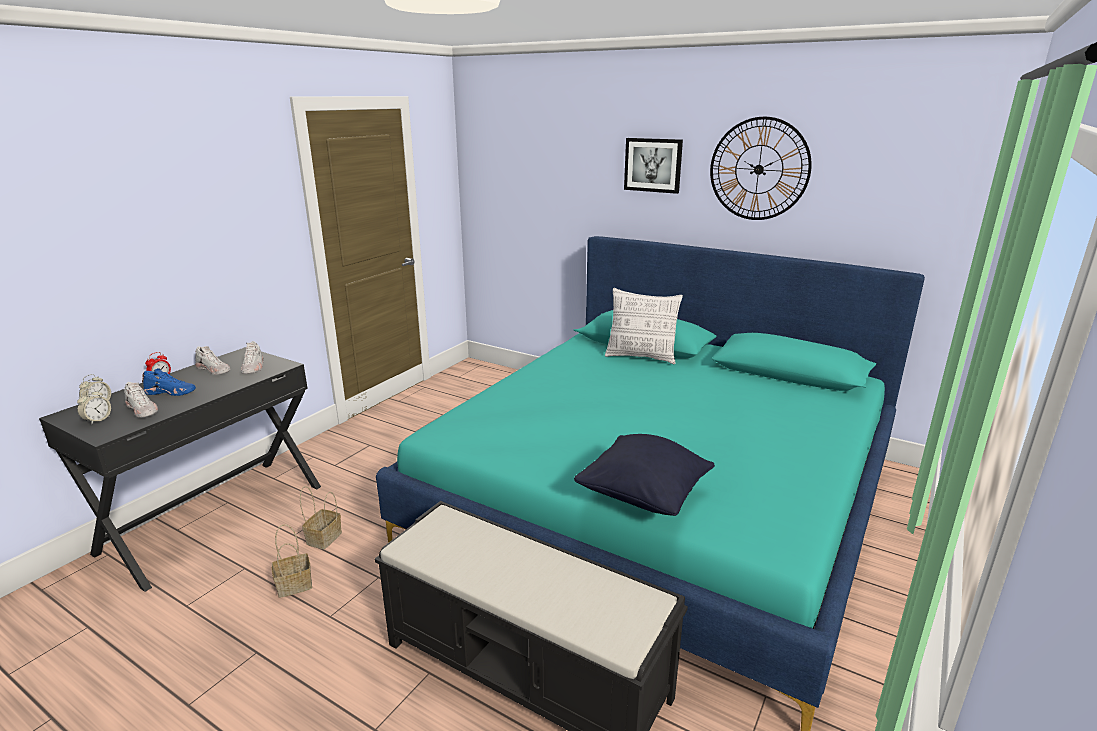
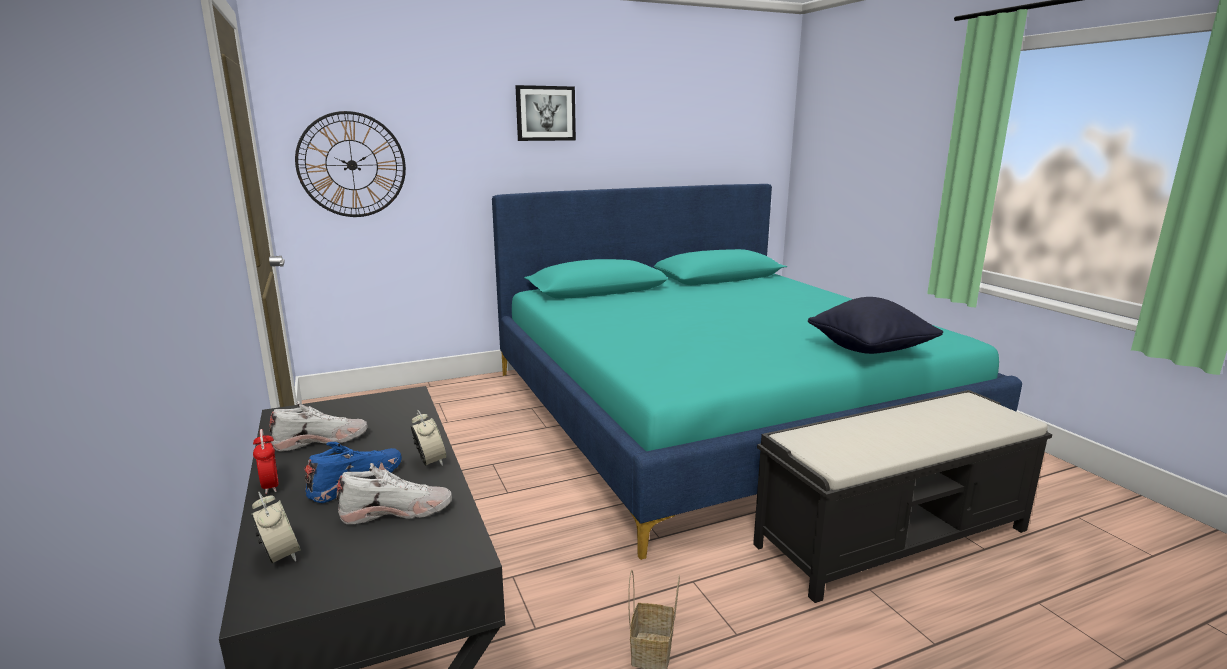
camera: 55 degrees left, 5 degrees down
alarm clock [77,388,111,425] -> alarm clock moved to [411,409,447,466]
white shoe [241,341,264,374] -> none
basket [300,486,342,549] -> none
pillow [605,288,683,365] -> none
wall clock [710,117,812,220] -> wall clock moved to [295,111,406,217]

